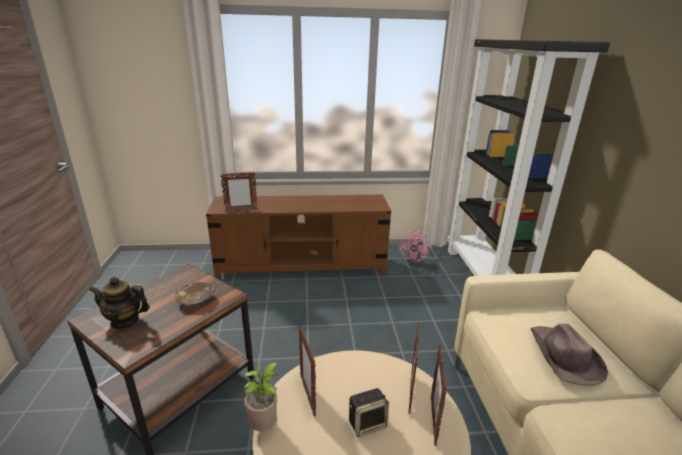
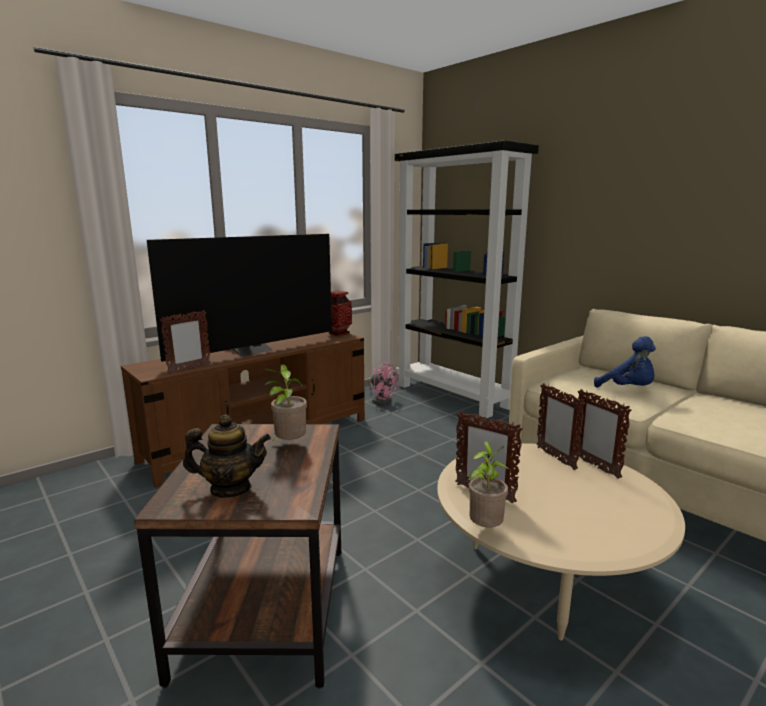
camera: 35 degrees left, 10 degrees down
teapot [89,277,150,329] -> teapot turned 150 degrees counterclockwise [183,415,271,498]
brown bowl [175,282,214,306] -> potted plant [264,364,307,442]
speaker [349,388,389,437] -> none
pink fan [400,230,438,265] -> pink fan turned 45 degrees counterclockwise [368,362,398,405]
brown hat [530,323,608,386] -> blue plush toy [594,336,656,387]
none -> television [147,234,332,362]
none -> vase [329,291,352,336]

